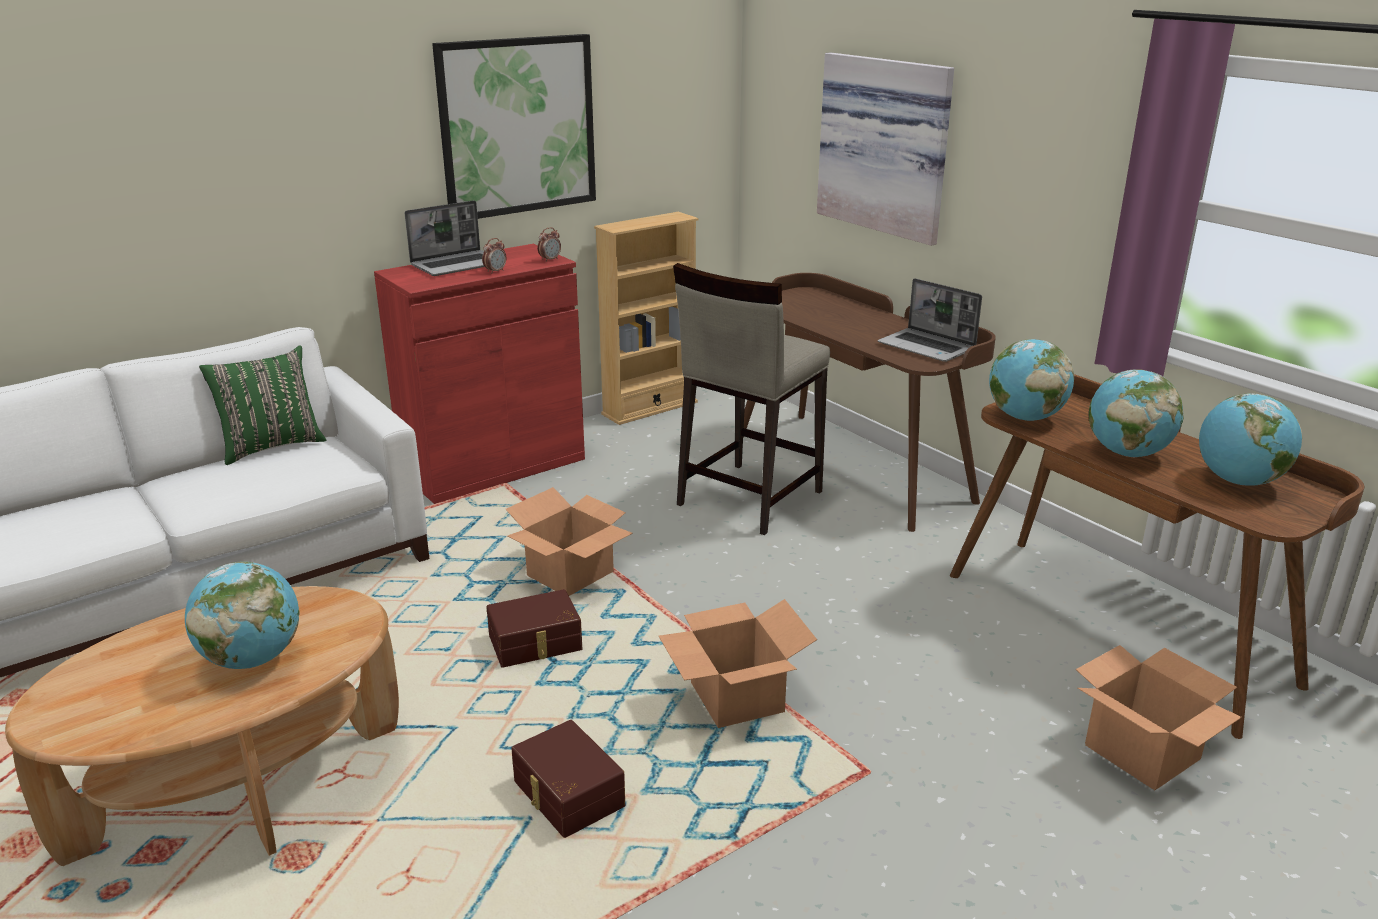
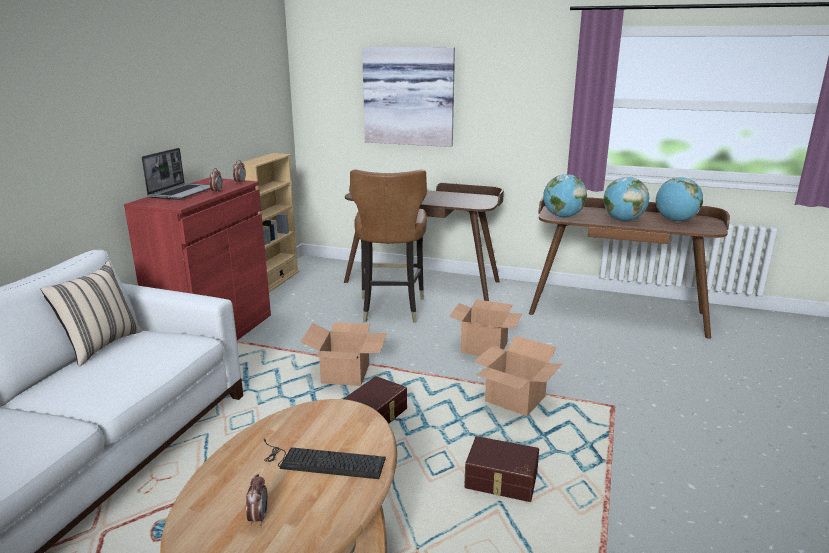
camera: 35 degrees left, 5 degrees down
globe [185,561,300,669] -> keyboard [264,439,386,479]
green pillow [199,345,326,465] -> beige pillow [40,261,142,366]
picture [432,34,596,219] -> none
beige stool [673,263,830,535] -> brown chair [350,169,427,323]
laptop [878,278,982,362] -> none
cardboard box [1076,645,1242,790] -> cardboard box moved to [449,299,522,356]
none -> alarm clock [246,474,268,526]

